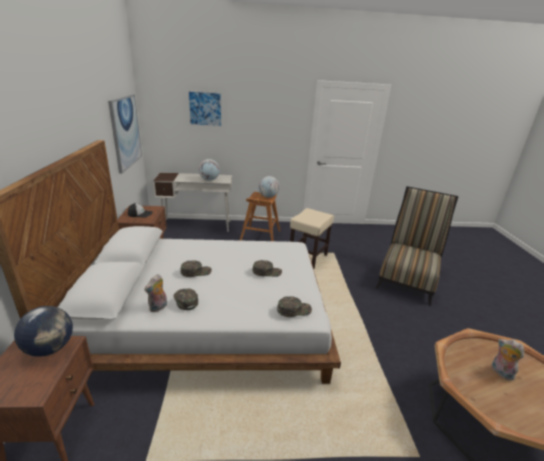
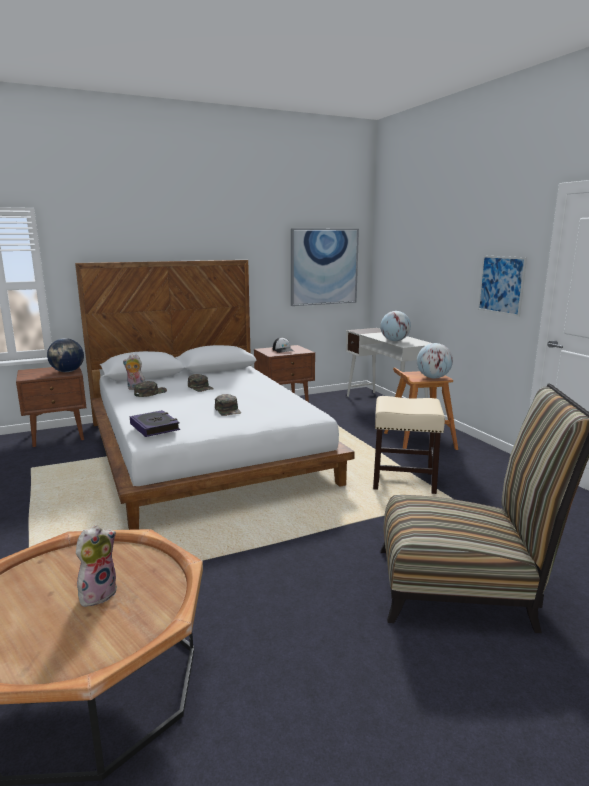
camera: 70 degrees right, 10 degrees down
picture [188,90,222,127] -> picture moved to [478,255,527,317]
green cap [277,296,312,317] -> book [130,410,180,437]

